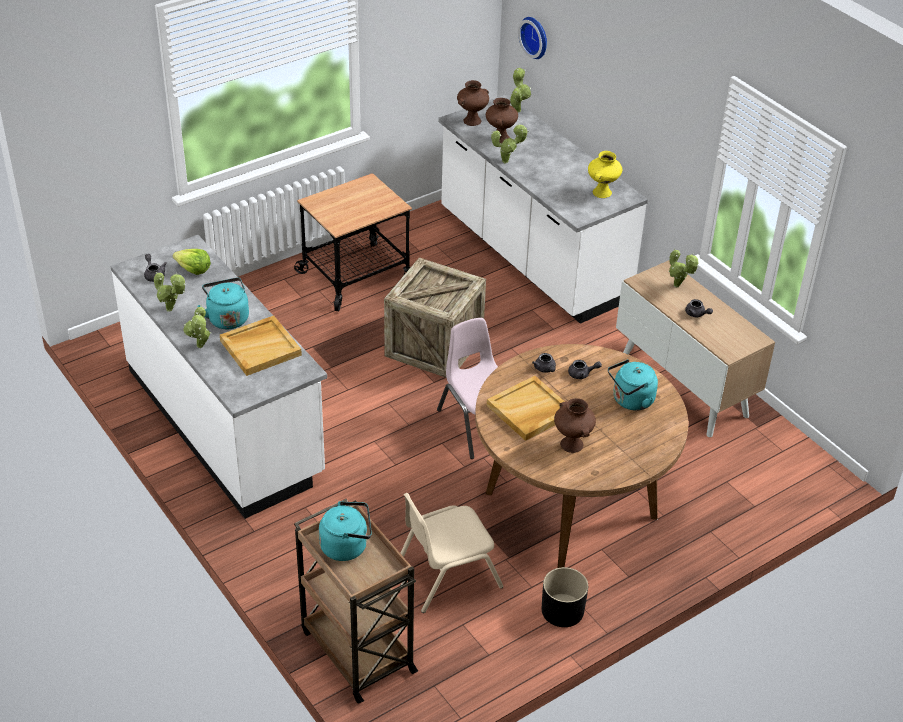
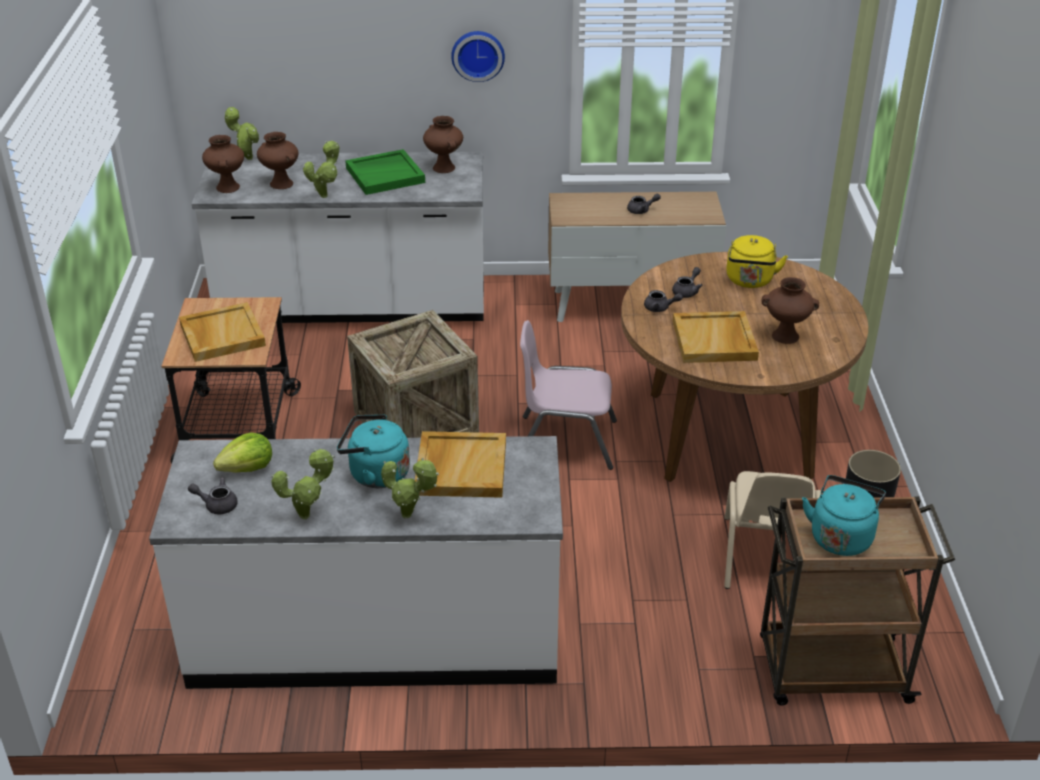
camera: 55 degrees left, 5 degrees down
wall clock [518,17,547,59] -> wall clock moved to [451,31,505,82]
yellow vase [588,151,622,198] -> brown vase [423,116,463,173]
turquoise kettle [608,359,658,411] -> yellow kettle [726,235,788,288]
potted plant [668,249,699,287] -> none
none -> beige tray [179,302,266,362]
none -> green tray [345,149,425,195]

